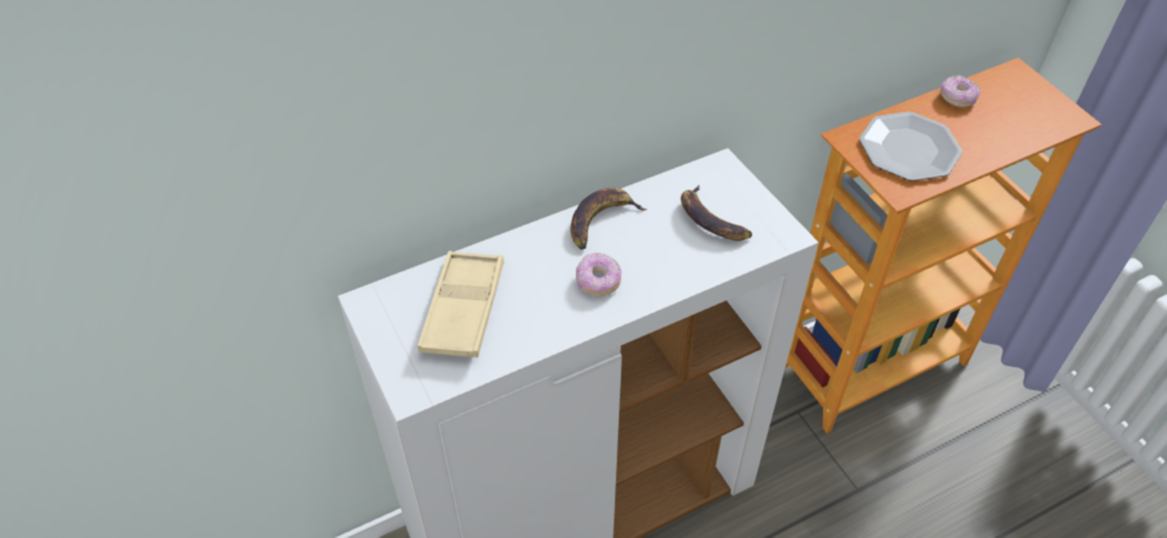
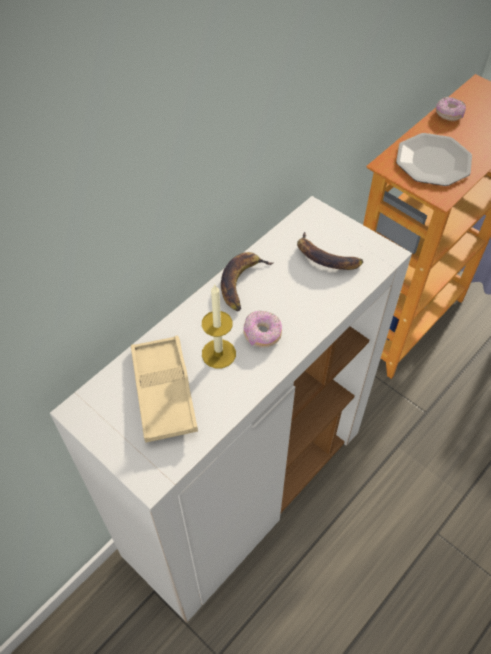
camera: 20 degrees left, 5 degrees up
none -> candle [202,285,236,368]

